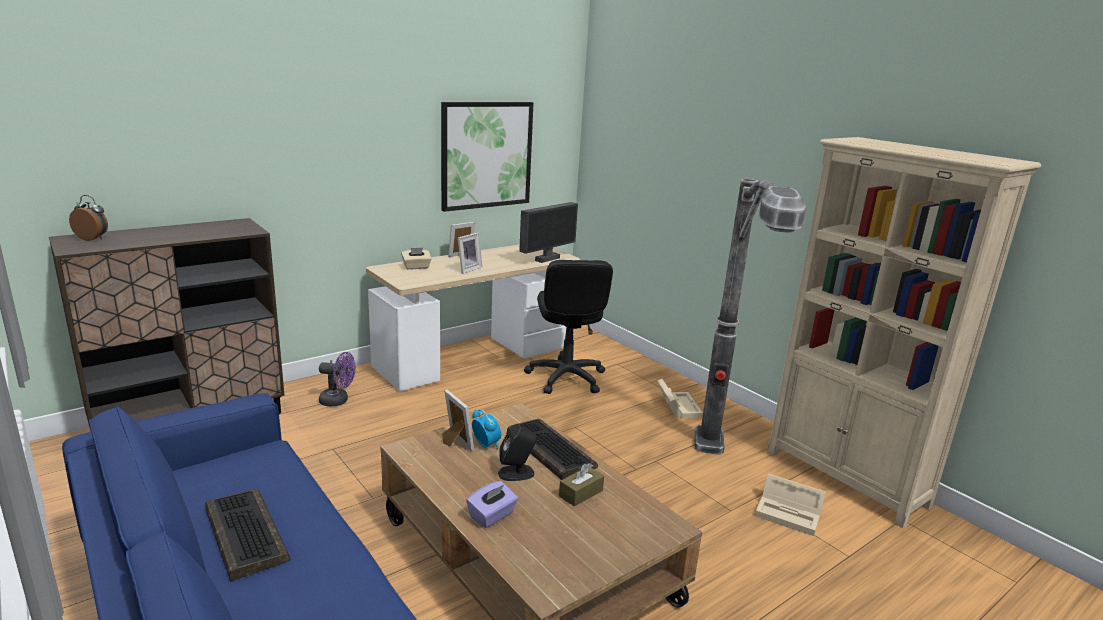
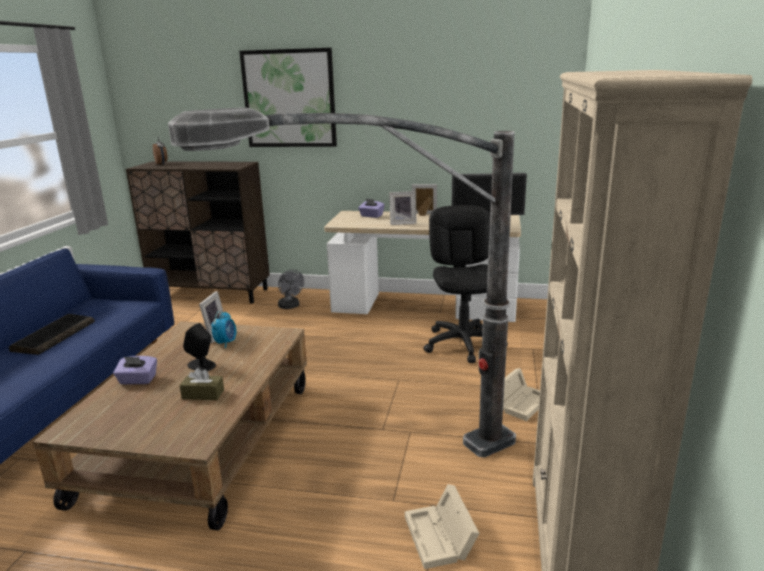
camera: 50 degrees right, 0 degrees up
purple fan [319,352,356,406] -> grey fan [278,270,304,309]
beige tissue box [401,248,431,270] -> purple tissue box [358,199,385,218]
picture [441,102,533,212] -> picture moved to [239,48,337,147]
keyboard [507,419,598,480] -> none
black office chair [524,260,613,394] -> black office chair turned 135 degrees clockwise [423,205,508,363]

